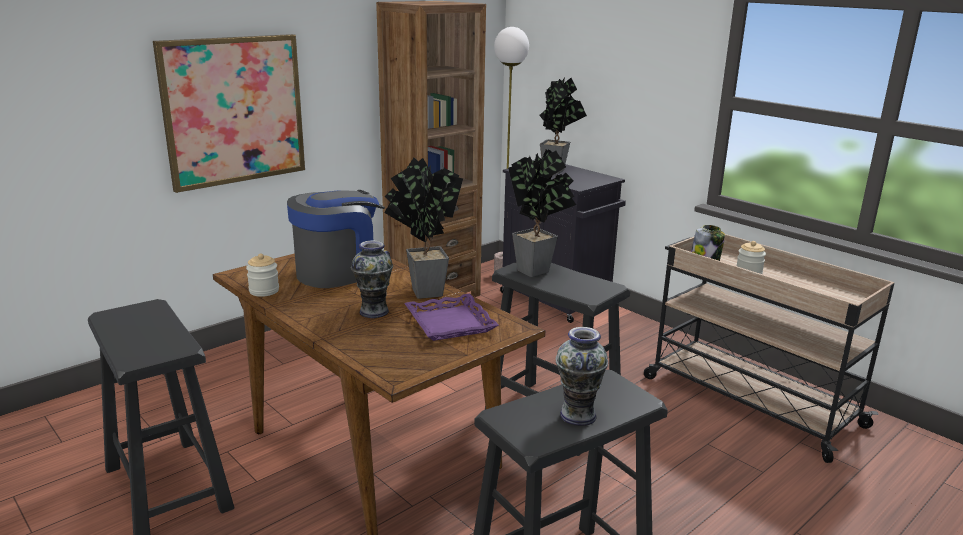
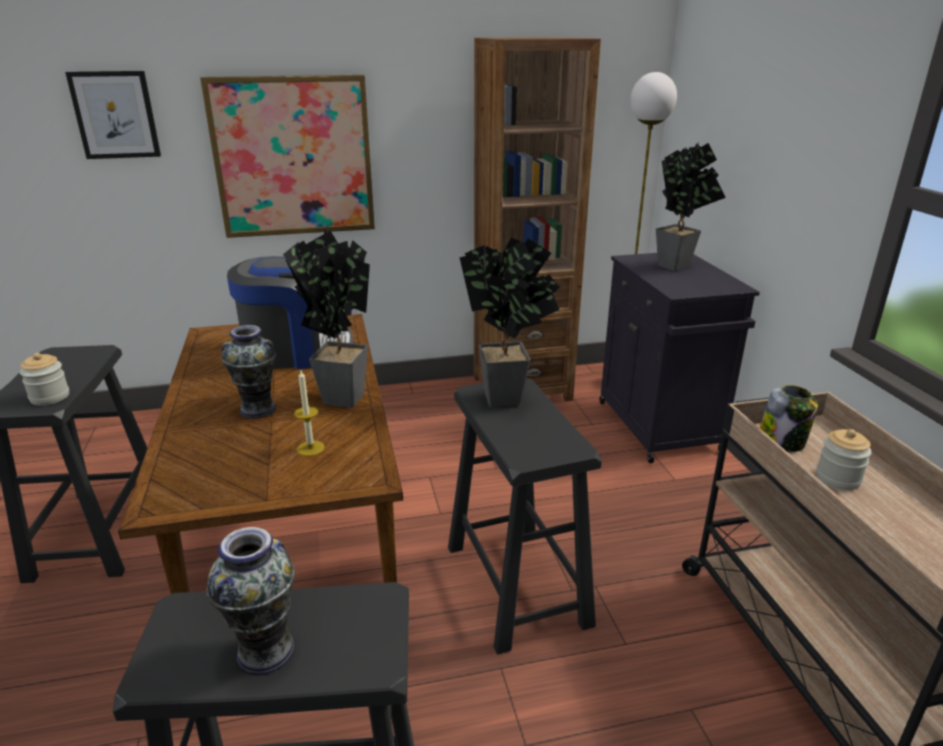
camera: 30 degrees right, 5 degrees up
jar [246,254,279,297] -> jar moved to [20,353,69,405]
purple tray [404,294,499,341] -> candle [294,370,325,456]
none -> picture [65,71,161,159]

